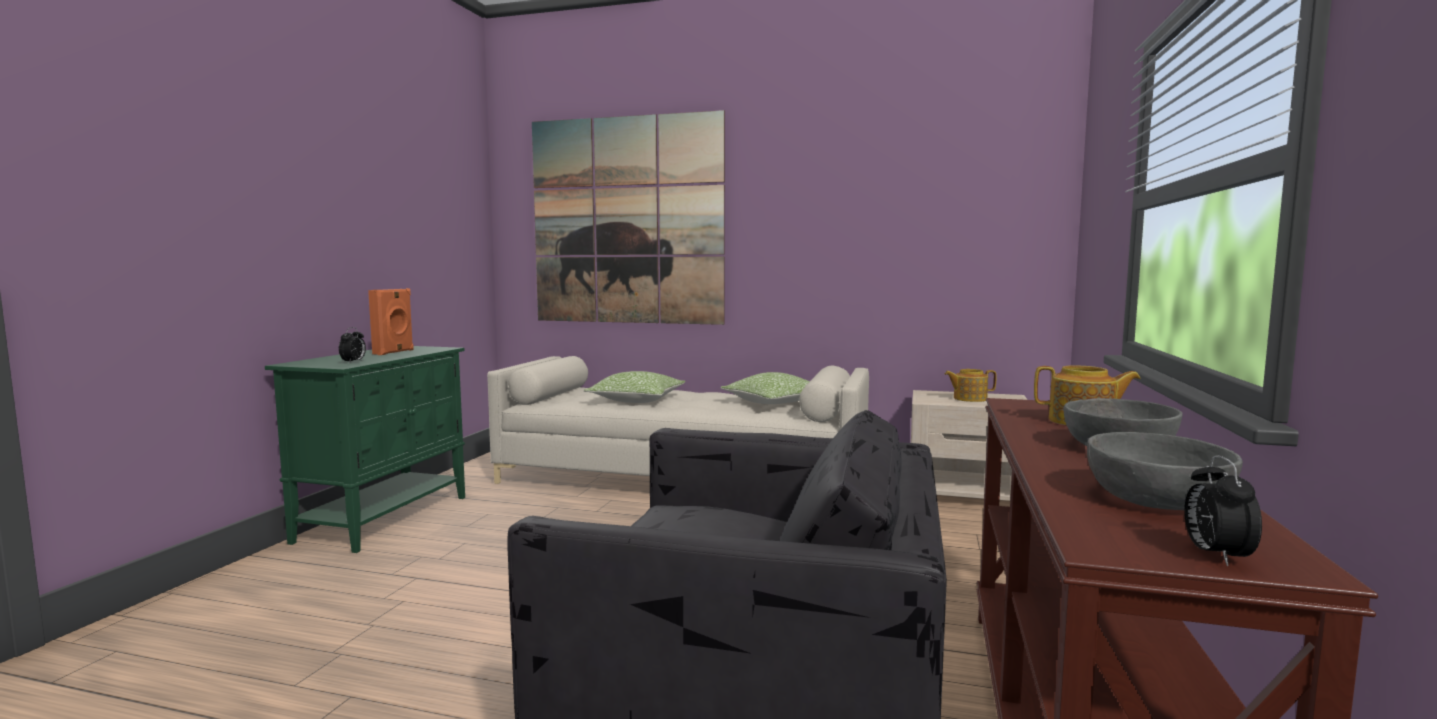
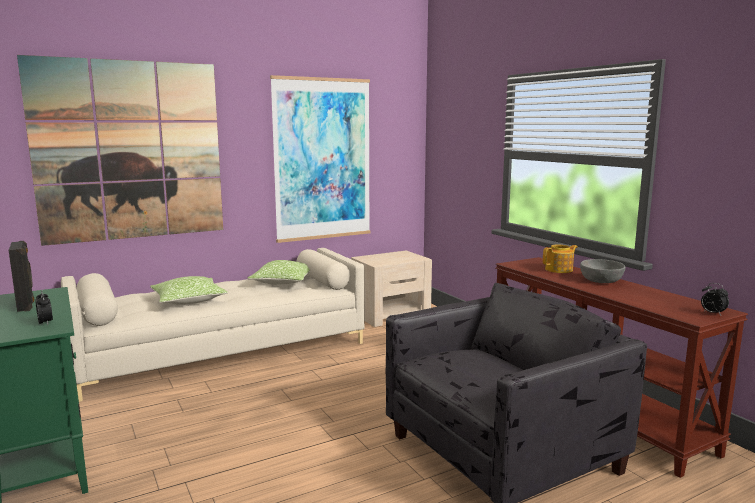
camera: 45 degrees left, 5 degrees up
orange speaker [368,288,414,355] -> black speaker [9,241,34,312]
teapot [945,369,996,402] -> none
grey bowl [1087,432,1243,510] -> none
none -> picture [270,75,370,243]

